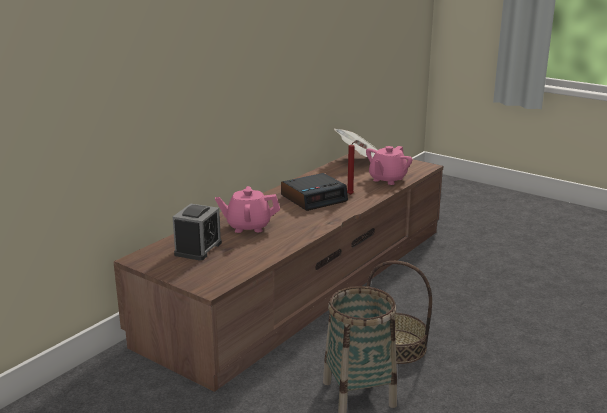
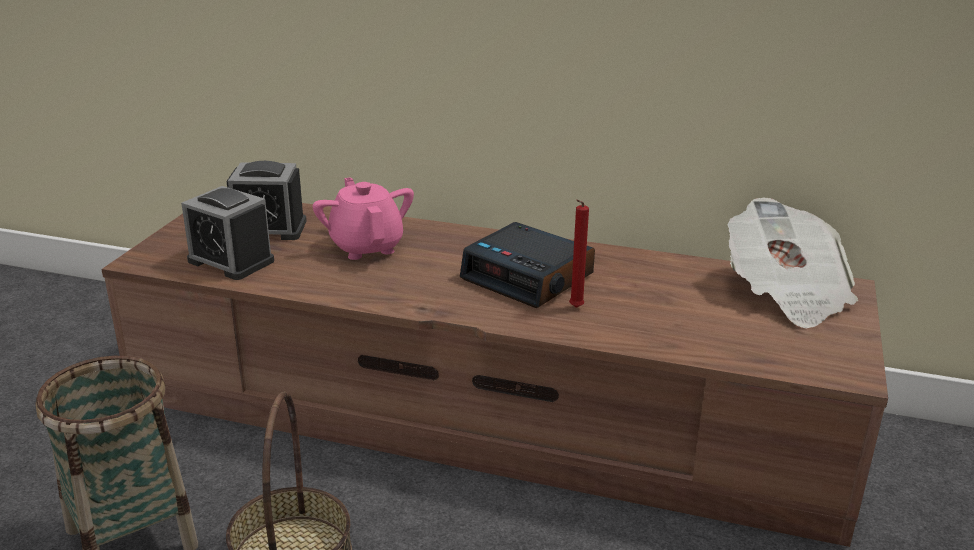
camera: 70 degrees right, 5 degrees up
pink teapot [366,146,412,185] -> none
none -> alarm clock [181,186,274,280]

